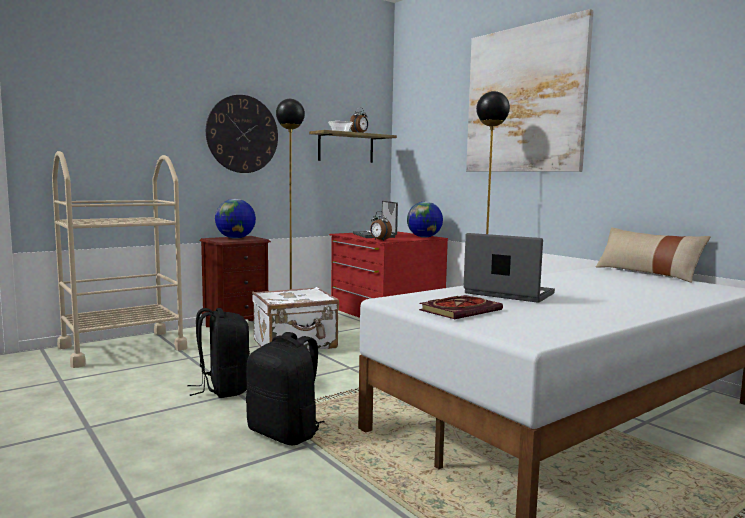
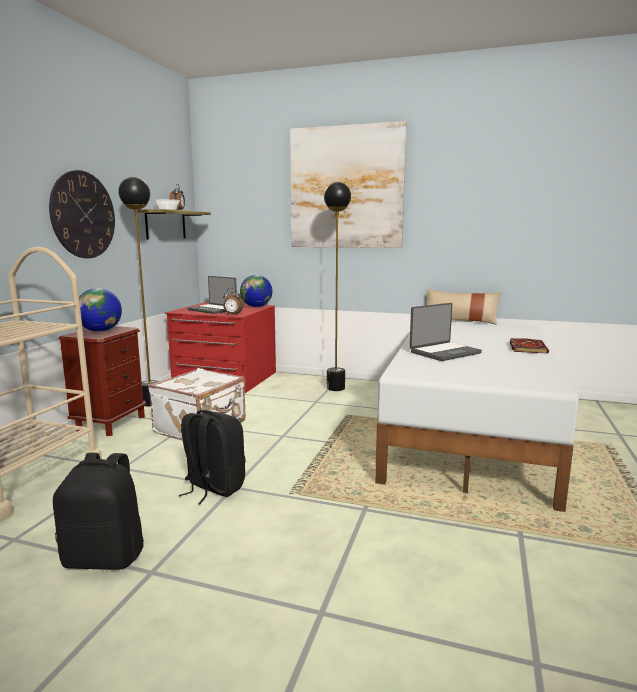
camera: 35 degrees left, 5 degrees up
black backpack [246,332,325,445] -> black backpack moved to [53,453,144,570]
book [419,295,503,319] -> book moved to [510,338,549,353]
laptop [463,233,555,303] -> laptop turned 150 degrees clockwise [409,303,482,361]

